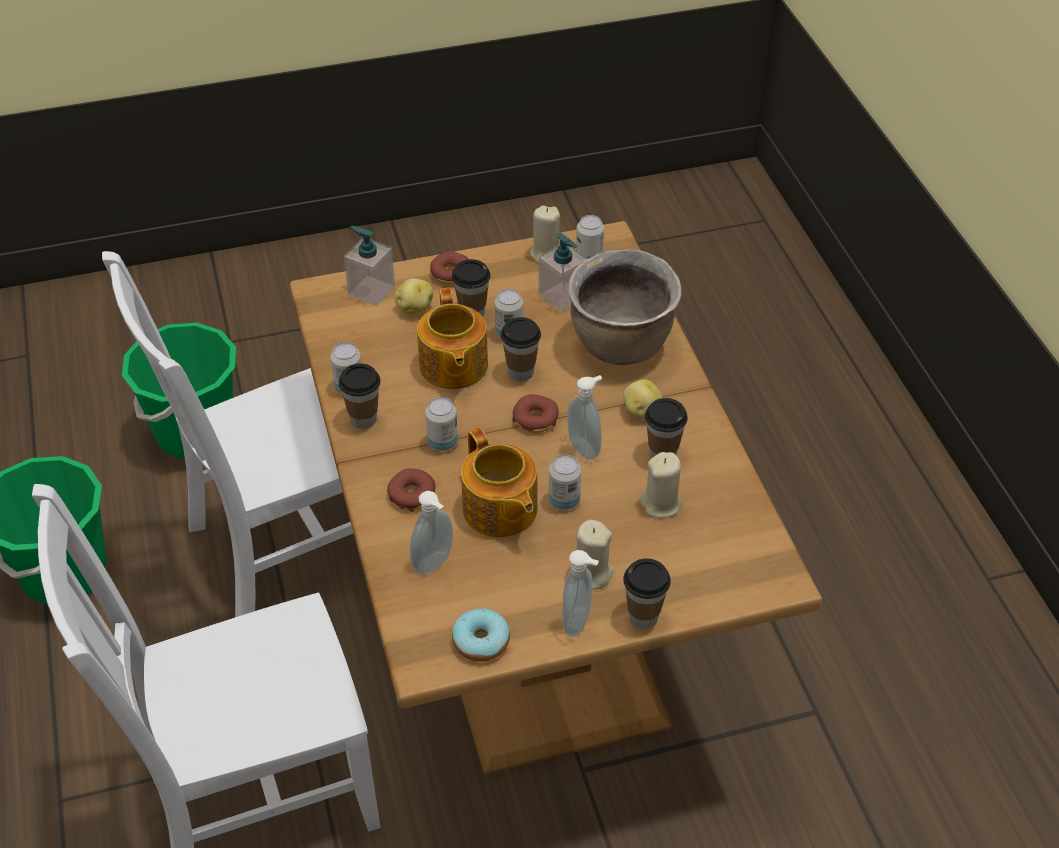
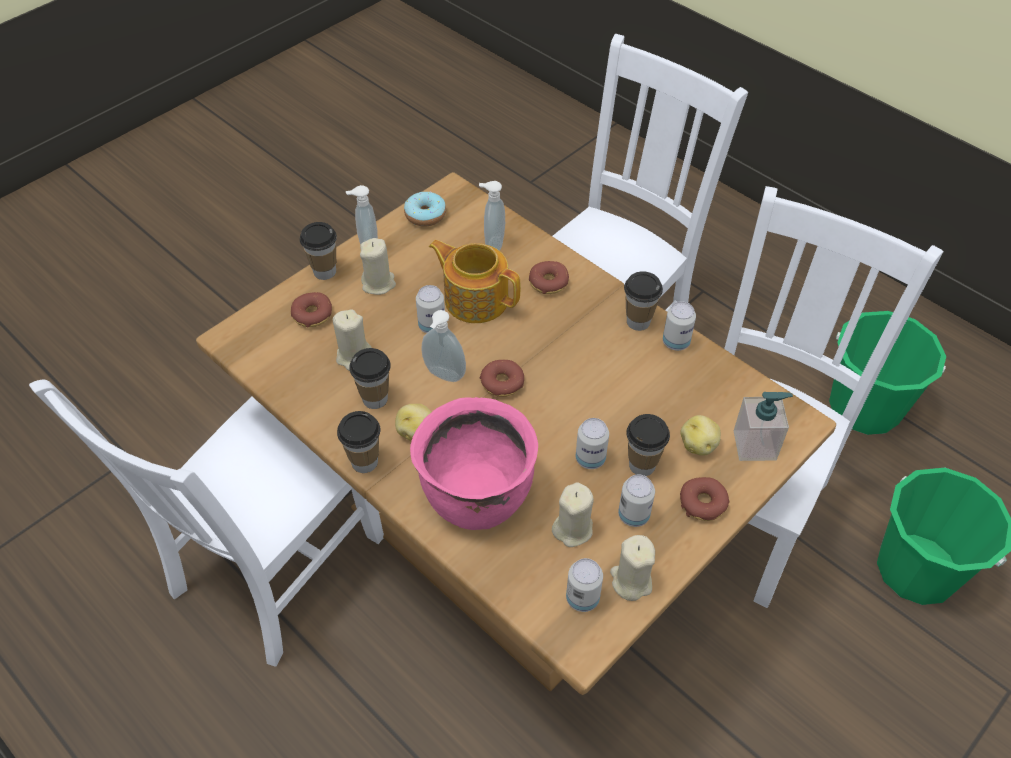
camera: 150 degrees right, 5 degrees up
teapot [417,287,488,389] -> none
can [425,397,458,451] -> can moved to [618,475,655,527]
cup [501,317,541,381] -> cup moved to [337,411,380,473]
soap dispenser [539,233,587,312] -> beige candle [552,483,594,547]
brown cooking pot [568,250,681,365] -> pink cooking pot [410,397,538,530]
none -> white chair [29,380,384,667]
none -> donut [291,292,332,327]

